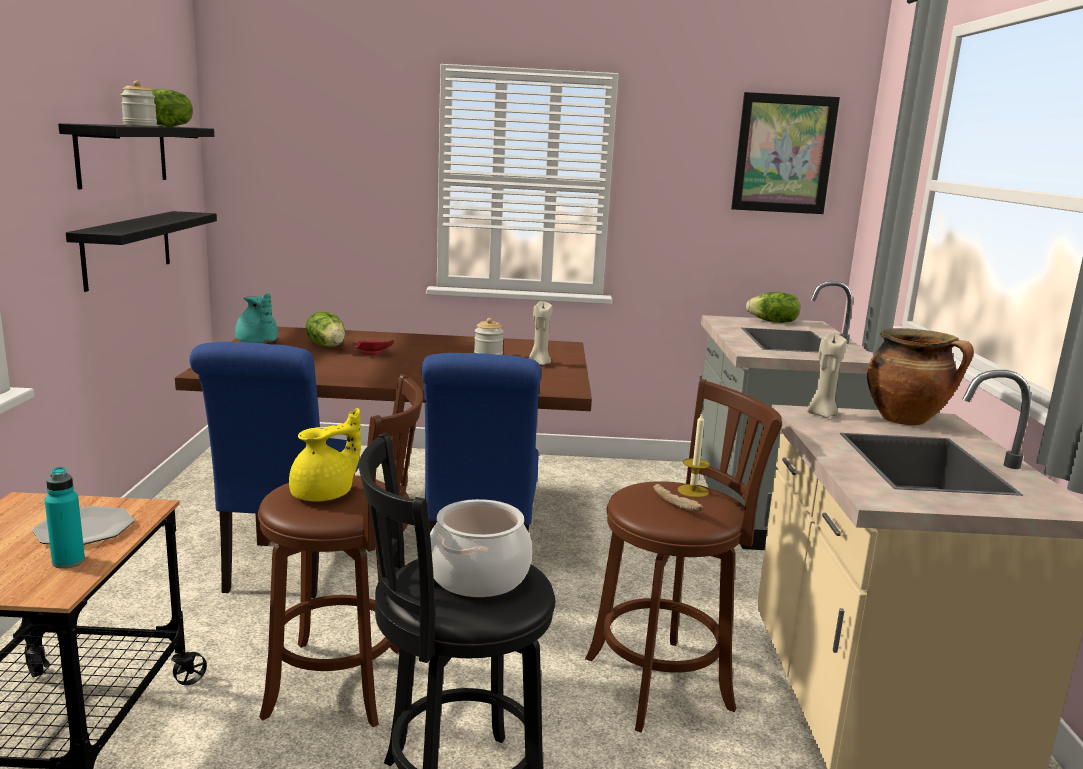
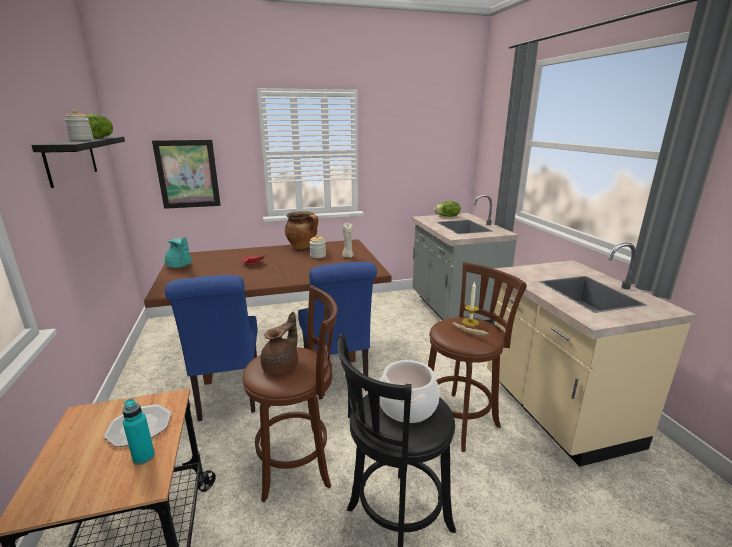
camera: 15 degrees left, 5 degrees up
black shelf [66,211,217,292] -> none
yellow teapot [289,408,361,502] -> brown teapot [260,311,298,374]
lettuce [306,312,345,347] -> none
picture [731,92,840,214] -> picture moved to [152,140,221,209]
beige candle [807,333,847,418] -> none
cooking pot [867,328,974,425] -> cooking pot moved to [285,211,318,249]

